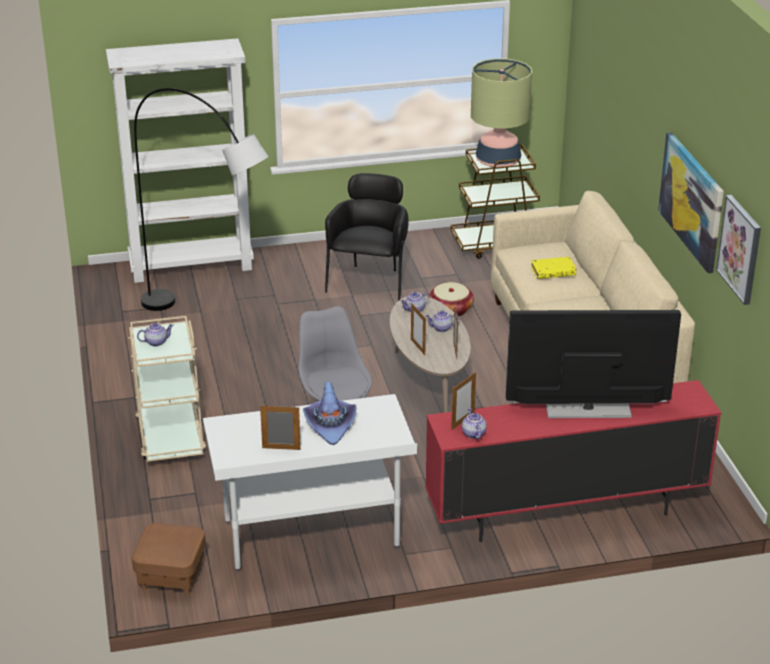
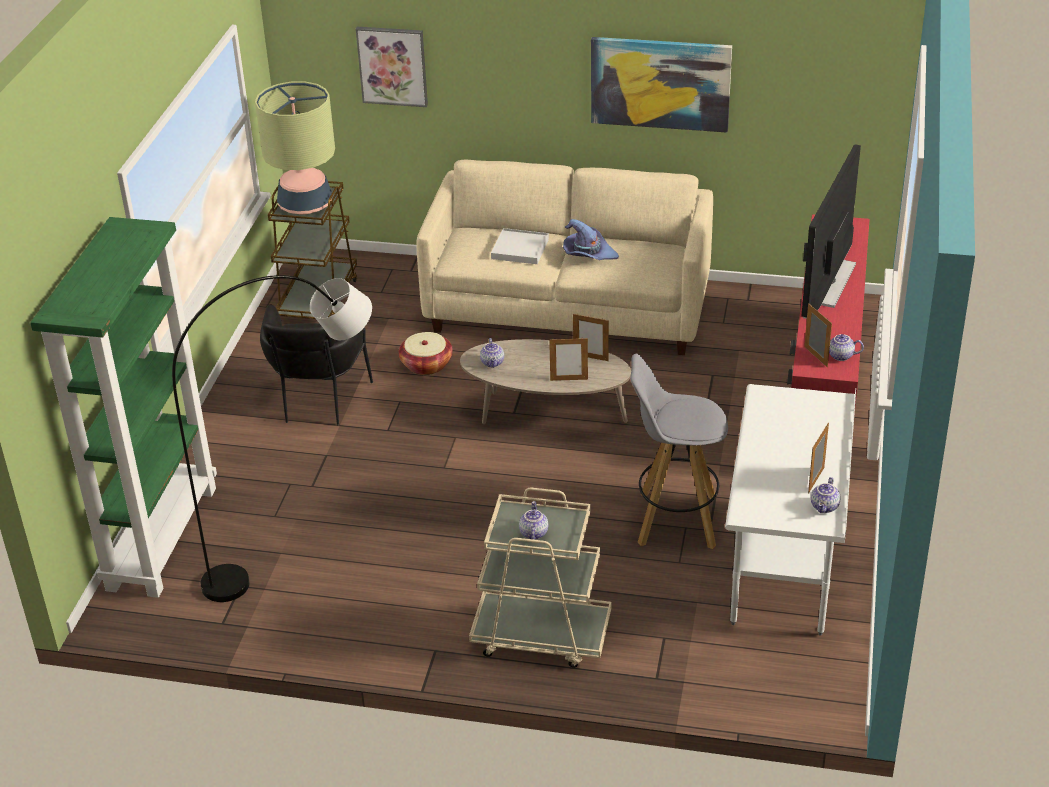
camera: 65 degrees left, 5 degrees up
white bookcase [106,38,254,283] -> green bookcase [30,217,217,598]
brown ottoman [132,523,206,595] -> none
purple hat [303,382,357,445] -> purple hat moved to [563,219,619,260]
black armchair [325,173,409,301] -> black armchair turned 120 degrees counterclockwise [260,305,373,426]
teapot [425,310,460,332] -> teapot moved to [811,477,841,513]
yellow book [531,257,576,279] -> white tray [491,228,549,264]
picture [716,195,761,305] -> picture moved to [356,27,428,107]

